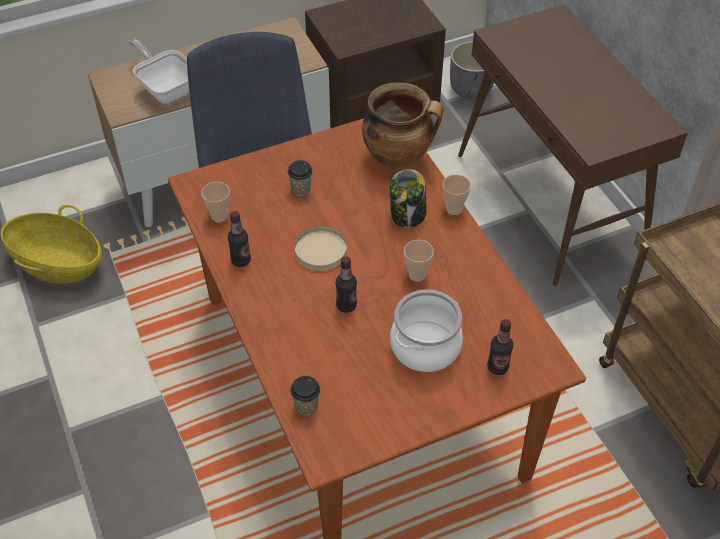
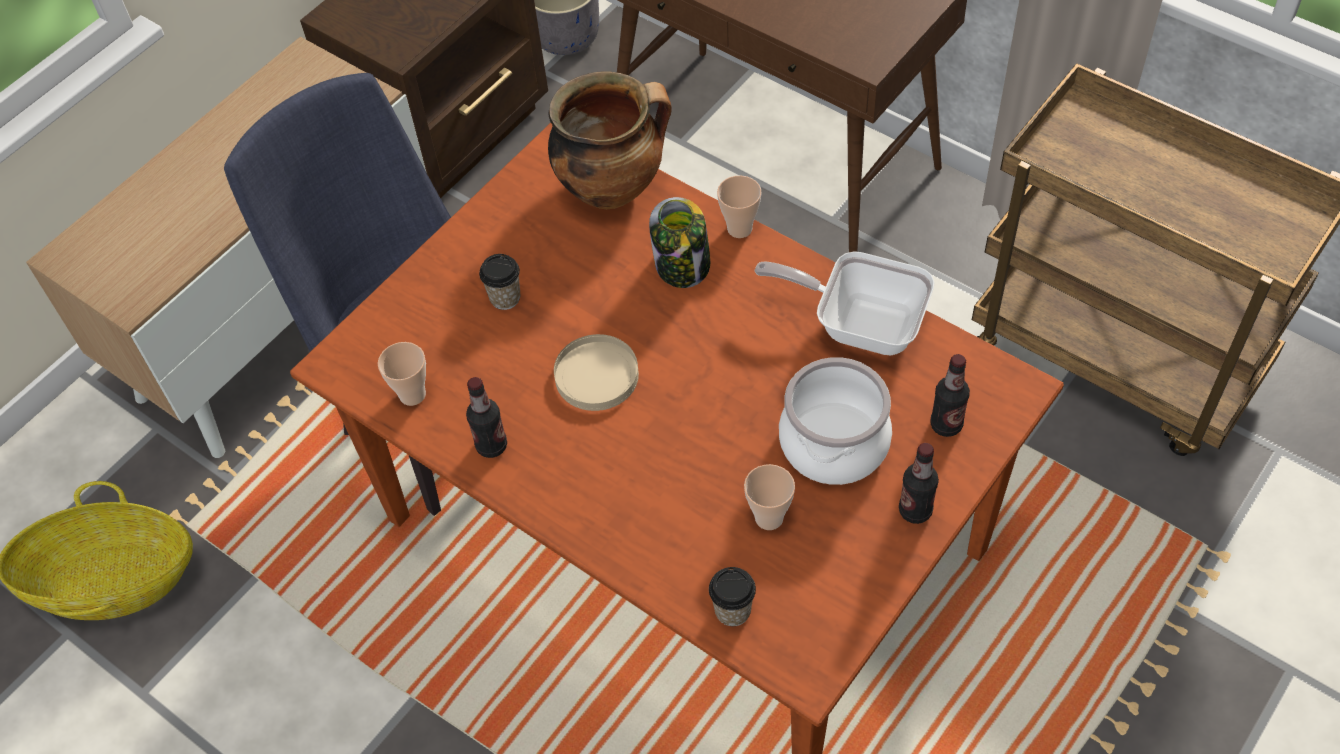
camera: 25 degrees left, 5 degrees up
frying pan [128,39,189,103] -> frying pan moved to [754,251,934,356]
bottle [336,257,357,313] -> bottle moved to [899,443,939,524]
cup [404,240,434,282] -> cup moved to [744,464,795,530]

